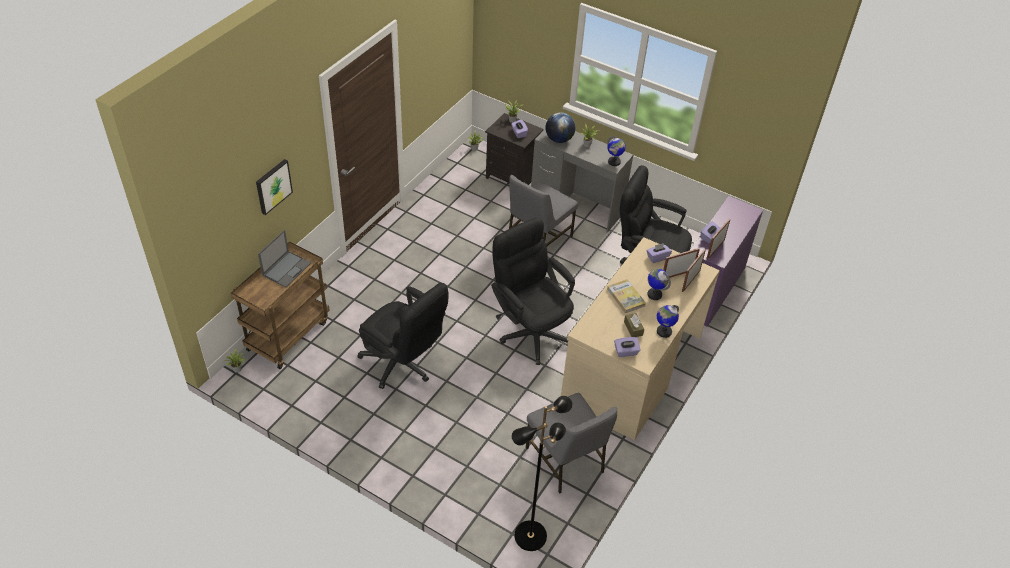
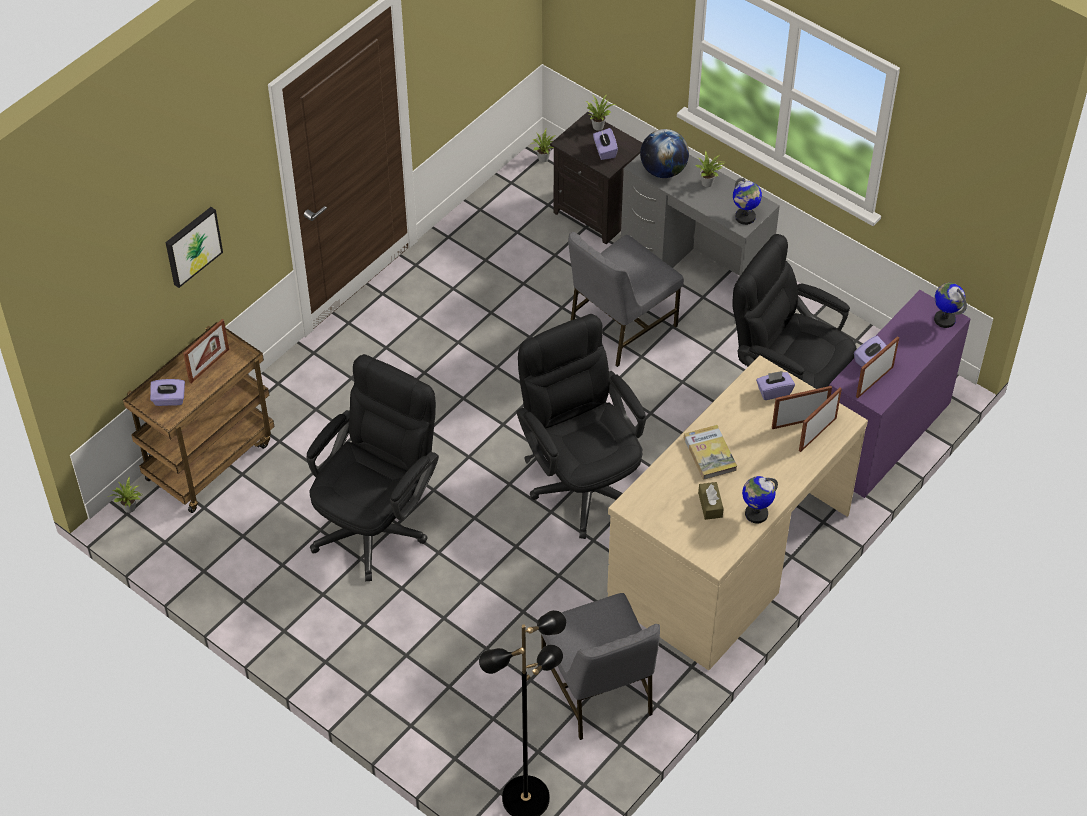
camera: 10 degrees right, 5 degrees up
laptop [258,230,312,287] -> picture frame [183,319,229,383]
black office chair [357,283,449,389] -> black office chair turned 105 degrees counterclockwise [306,354,439,581]
purple tissue box [614,337,640,357] -> purple tissue box moved to [150,379,185,406]
globe [647,269,671,300] -> globe moved to [934,283,967,328]

